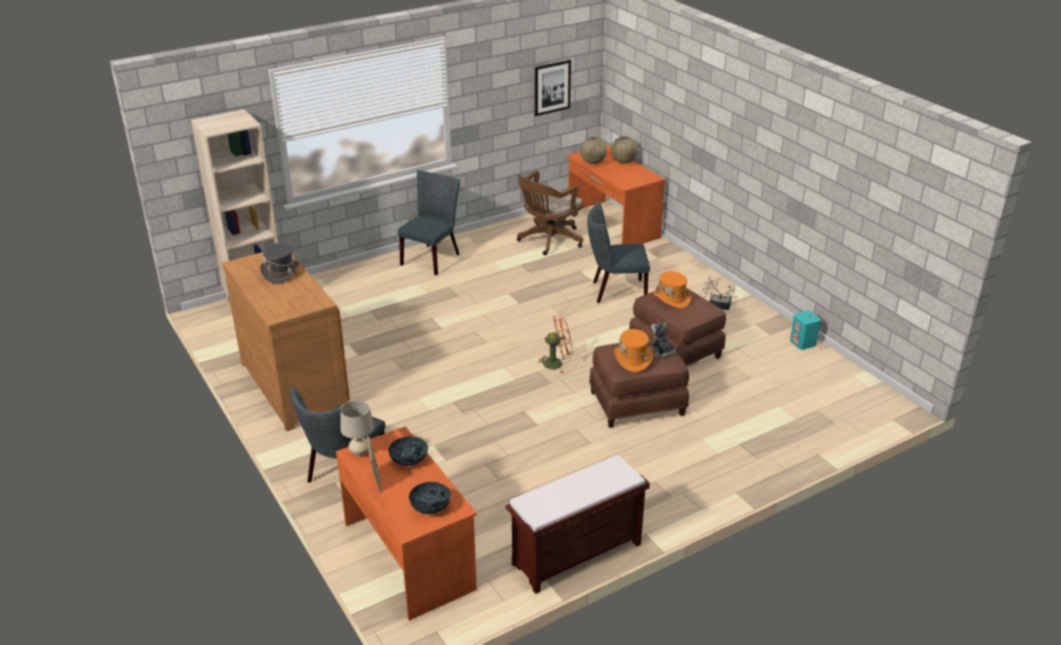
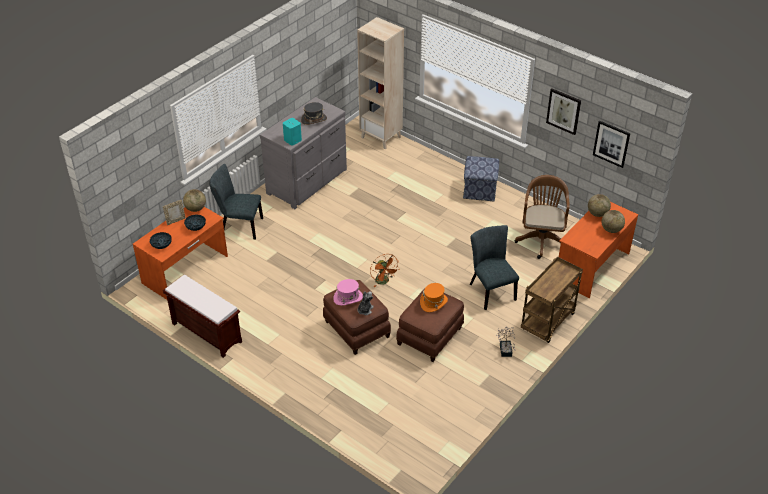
camera: 70 degrees right, 10 degrees up
brown dresser [222,252,350,431] -> grey dresser [260,97,347,209]
beige table lamp [340,400,374,456] -> globe [183,189,206,212]
grey chair [398,170,460,276] -> ottoman [463,156,499,201]
brown office chair [517,171,583,255] -> brown office chair turned 75 degrees clockwise [514,175,570,259]
orange hat [614,329,653,372] -> pink hat [333,279,363,306]
turquoise speaker [790,311,821,350] -> turquoise speaker moved to [283,118,302,145]
none -> brown cart [521,257,583,343]
none -> picture [546,88,581,135]

